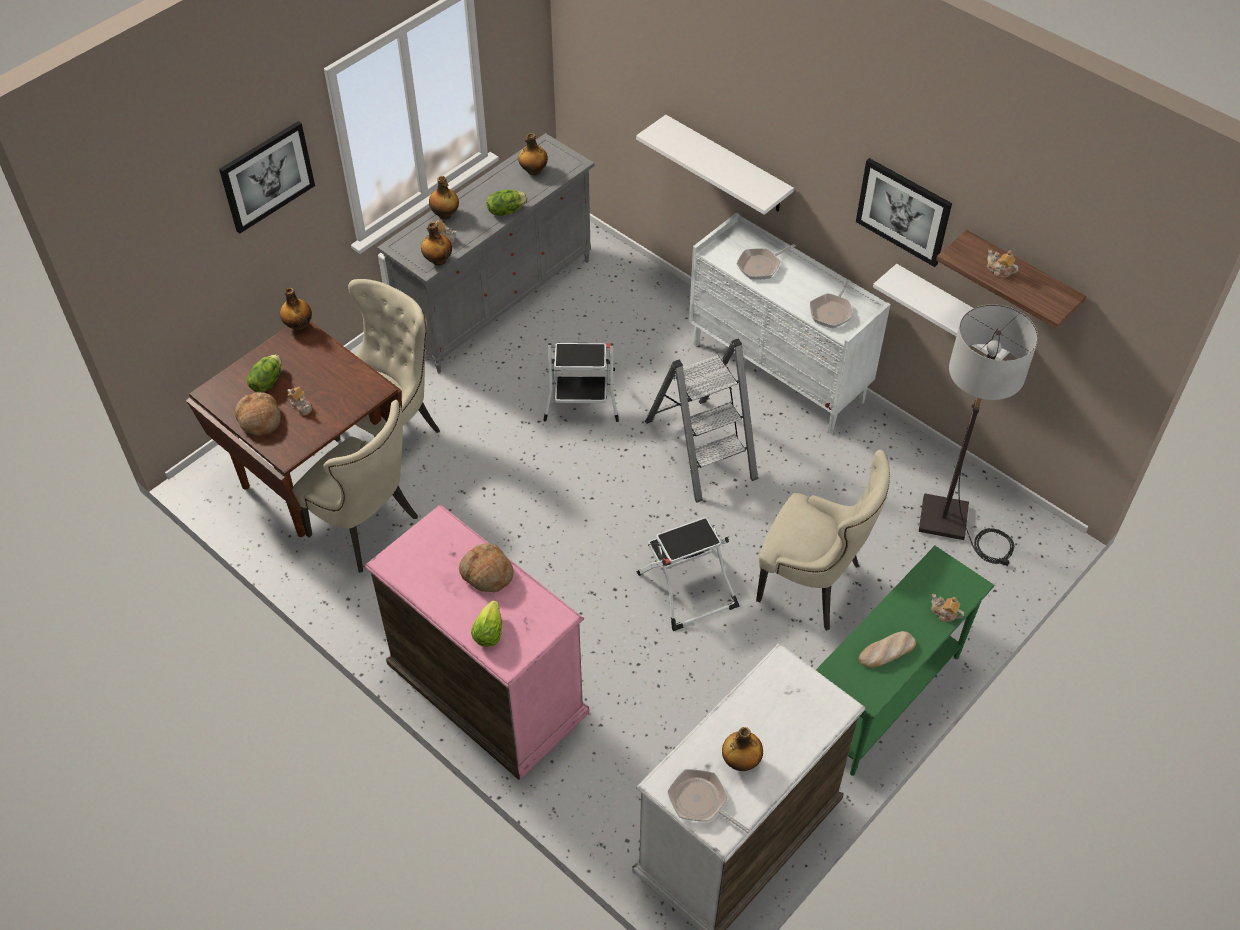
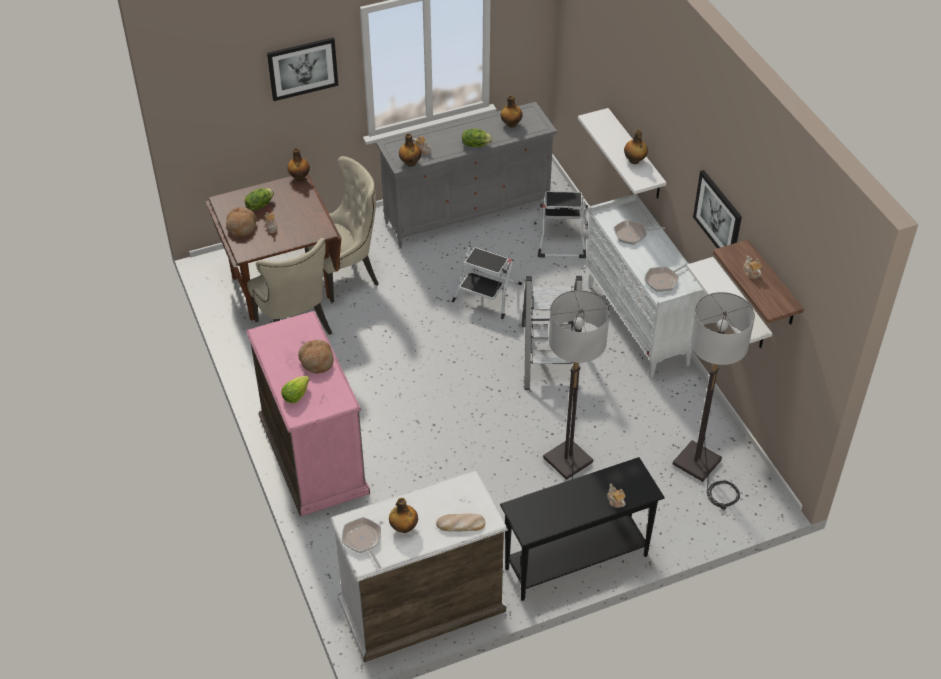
camera: 25 degrees right, 5 degrees down
bottle [429,176,459,219] -> bottle moved to [624,130,648,164]
step ladder [636,517,739,631] -> step ladder moved to [534,191,588,258]
beige chair [756,450,890,631] -> floor lamp [543,290,610,480]
green console table [816,546,995,776] -> black console table [500,457,664,601]
bread [859,631,916,668] -> bread moved to [436,513,485,532]

